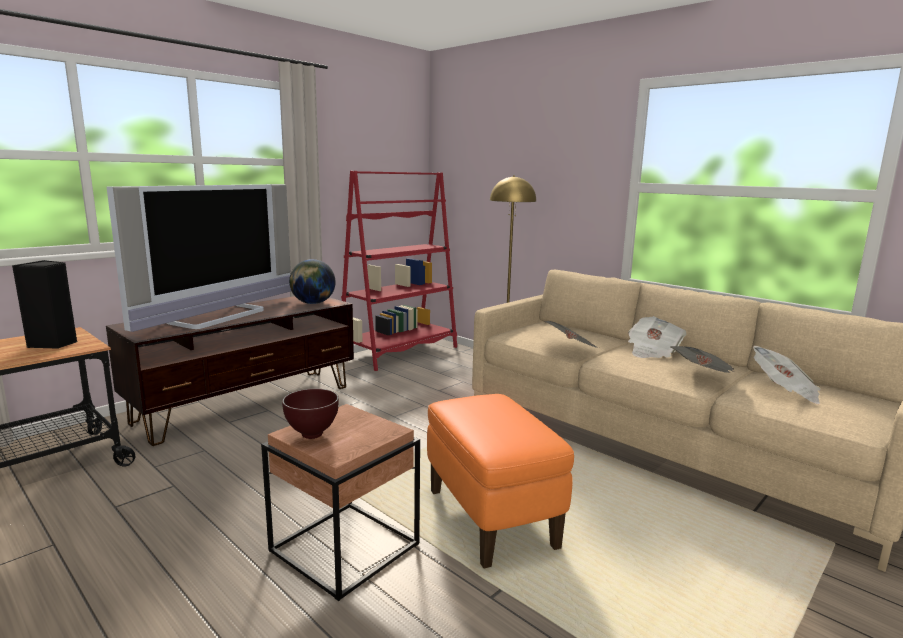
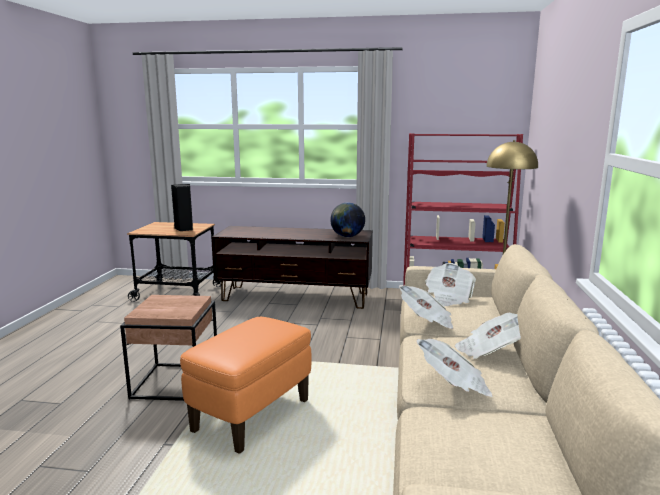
camera: 55 degrees right, 0 degrees up
television [107,184,291,332] -> none
brown bowl [282,389,339,439] -> none
newspaper [753,346,820,404] -> newspaper moved to [425,263,476,306]

